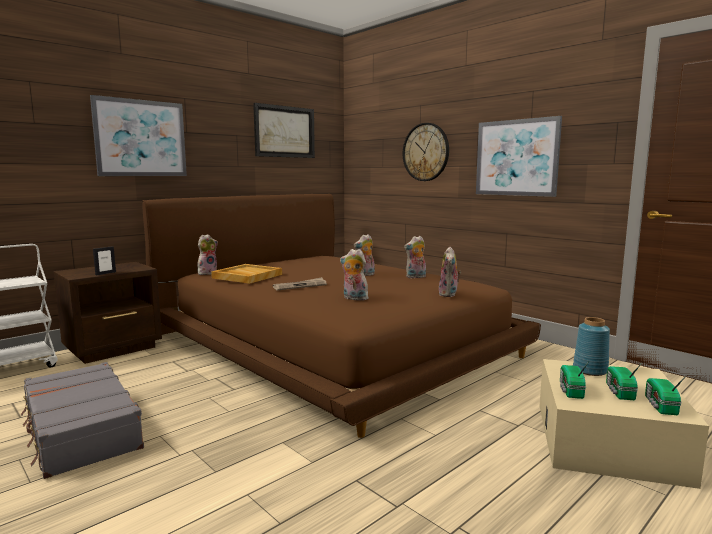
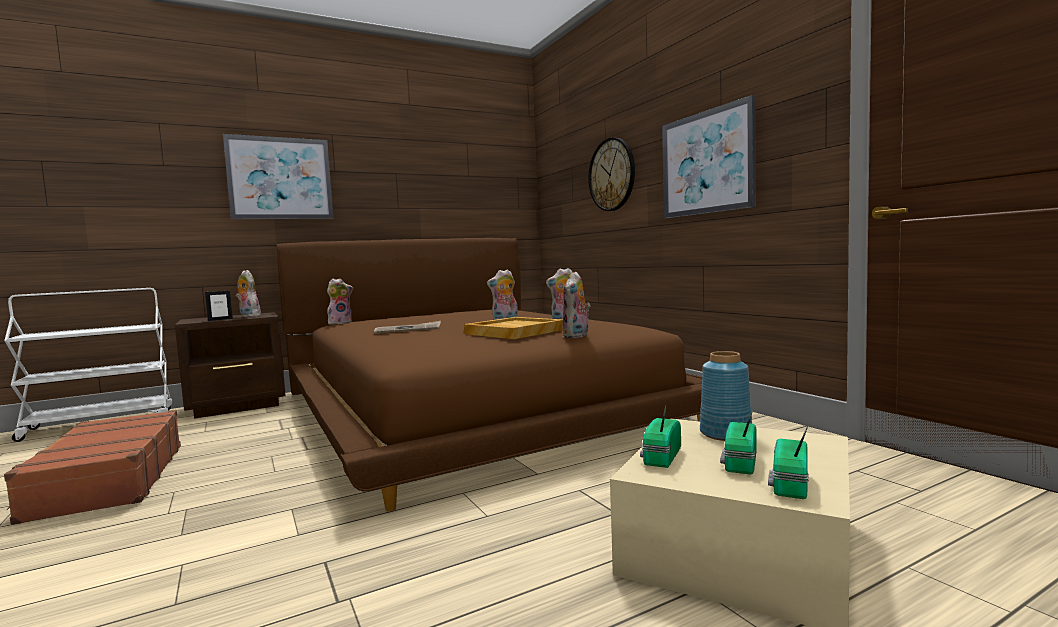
camera: 15 degrees right, 5 degrees down
grey suitcase [21,362,144,479] -> brown suitcase [4,410,181,525]
beige tray [211,264,282,284] -> beige tray moved to [464,317,563,339]
picture [253,103,315,158] -> none
plush toy [340,249,370,301] -> plush toy moved to [236,270,261,317]

